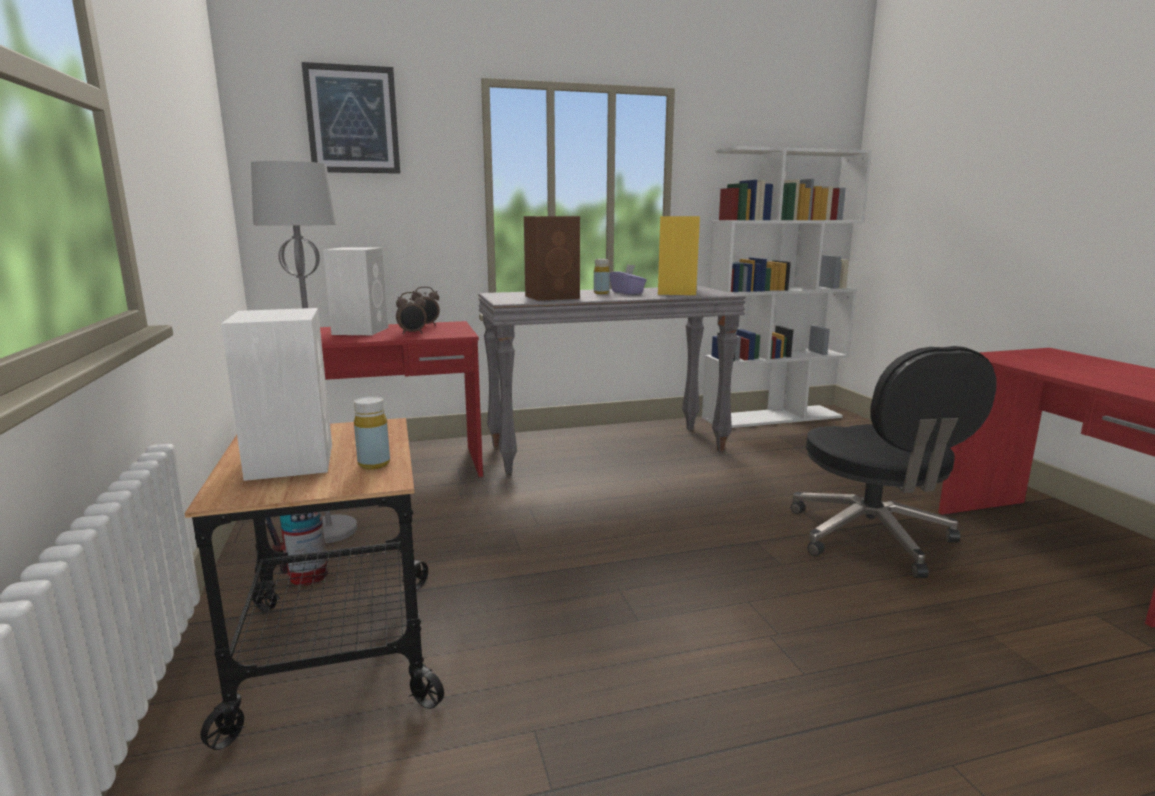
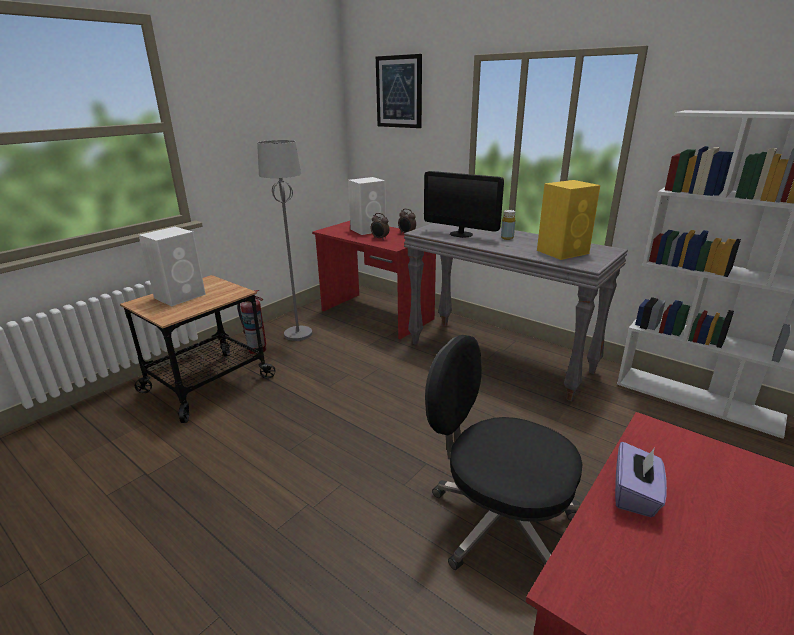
camera: 55 degrees right, 10 degrees up
yellow bottle [354,396,390,469] -> none
brown speaker [524,216,580,301] -> monitor [424,171,504,238]
purple tissue box [610,264,647,294] -> purple tissue box moved to [615,442,667,517]
black office chair [791,346,997,578] -> black office chair turned 75 degrees clockwise [425,335,582,570]

